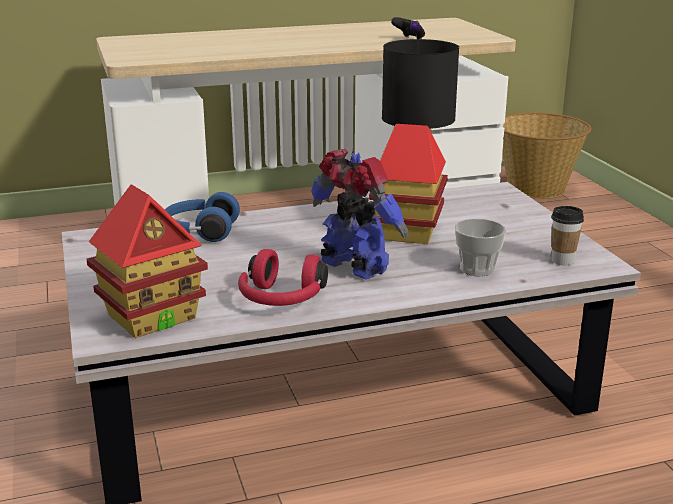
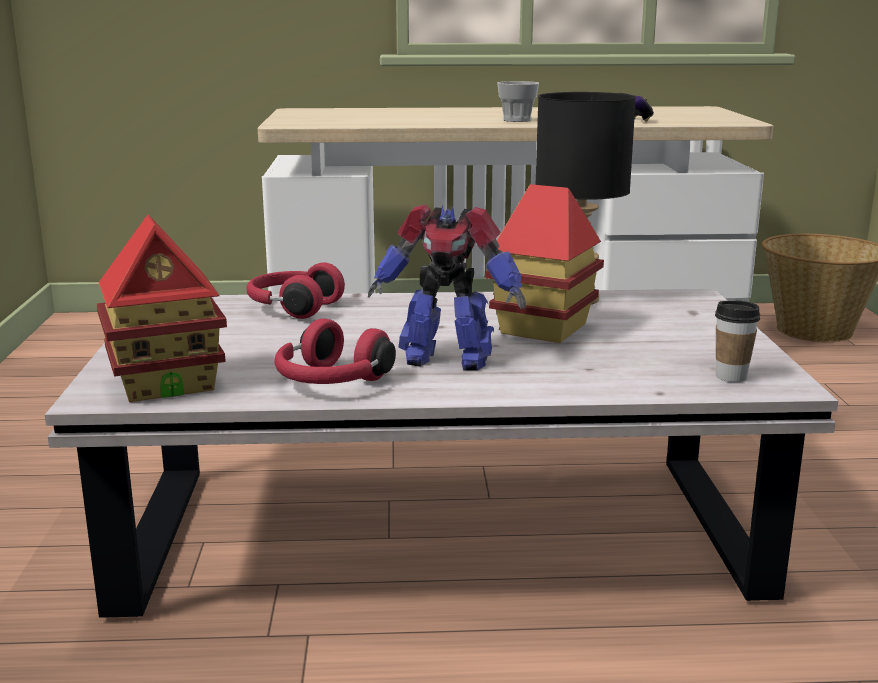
camera: 15 degrees right, 5 degrees down
blue headphones [165,192,240,242] -> red headphones [246,263,345,319]
toy robot [311,149,408,280] -> toy robot turned 135 degrees clockwise [368,204,526,370]
cup [455,219,506,276] -> cup moved to [497,81,539,122]

